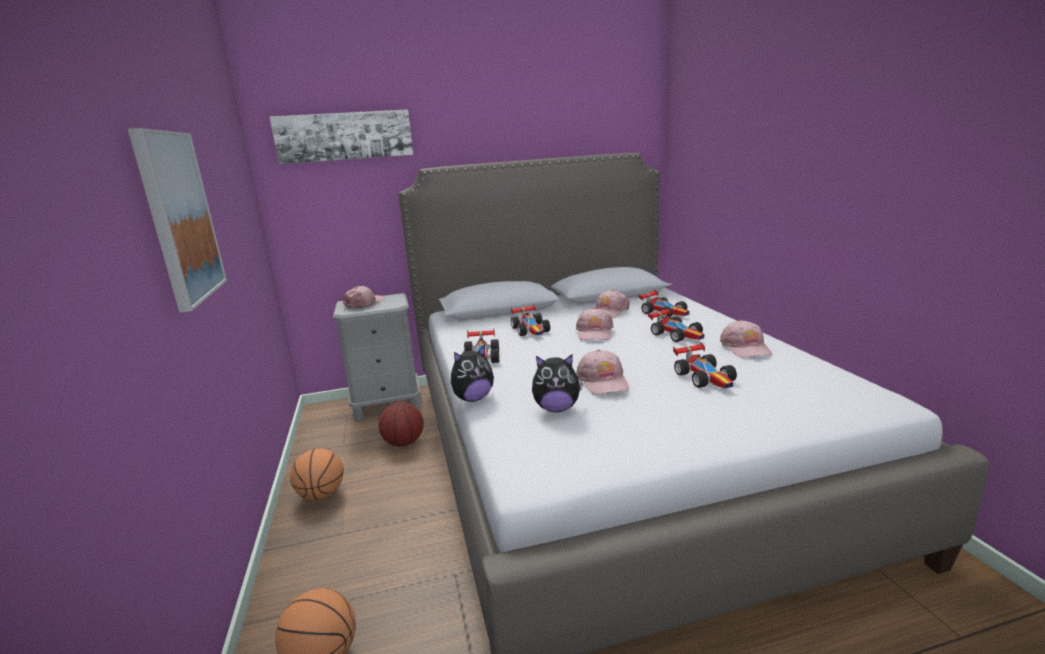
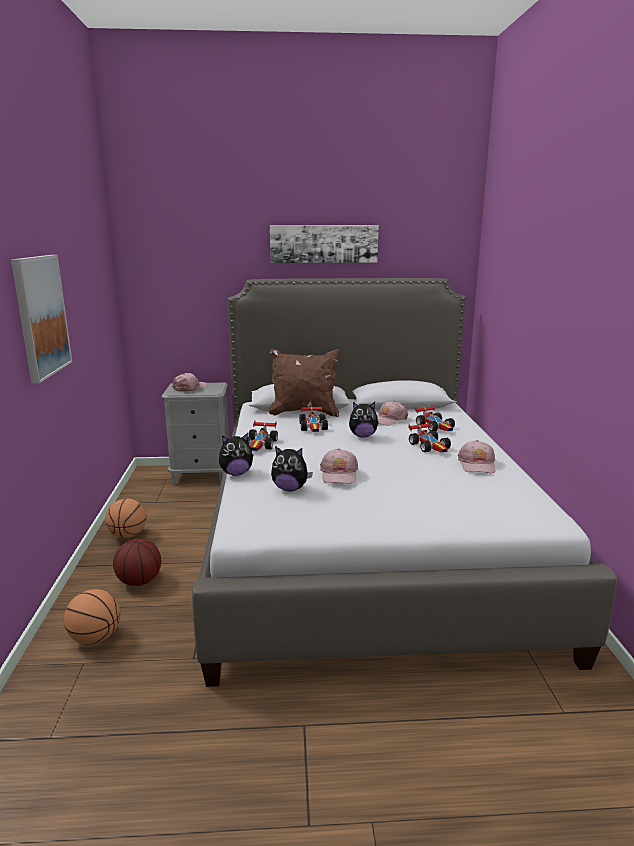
camera: 10 degrees right, 0 degrees up
picture [269,109,414,164] -> picture moved to [270,225,379,263]
basketball [378,402,424,446] -> basketball moved to [113,539,161,586]
pink cap [576,308,613,340] -> plush toy [349,402,379,438]
toy car [673,342,737,389] -> none
none -> brown pillow [269,349,340,417]

